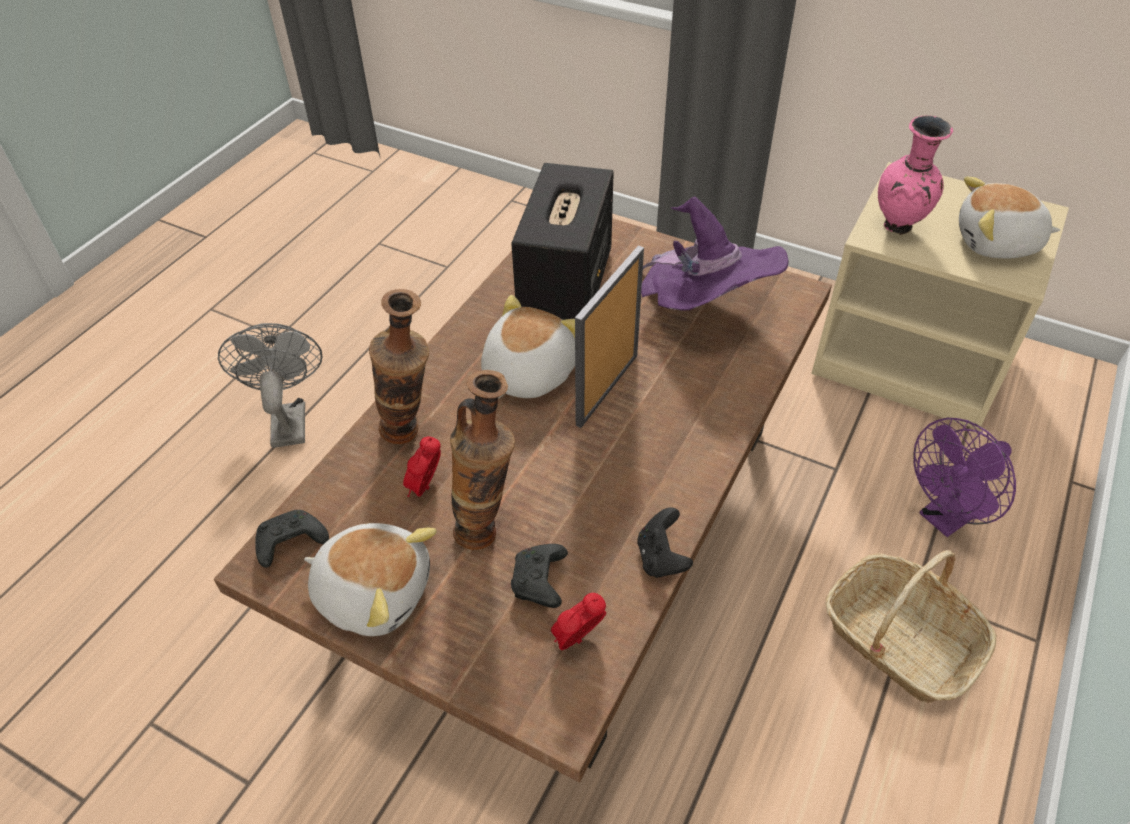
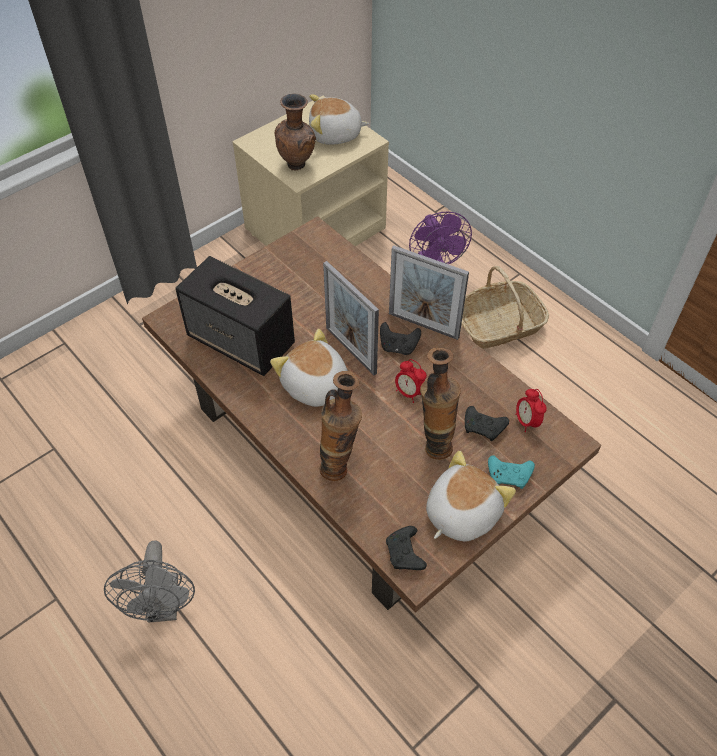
camera: 70 degrees left, 5 degrees up
grey fan [218,323,322,448] -> grey fan turned 105 degrees counterclockwise [104,540,195,623]
alarm clock [403,437,441,497] -> alarm clock moved to [395,359,427,403]
black game controller [637,507,693,578] -> black game controller moved to [380,322,421,355]
purple hat [641,197,788,311] -> none
pink vase [878,116,953,235] -> brown vase [275,93,316,171]
plush toy [959,177,1060,259] -> plush toy turned 60 degrees clockwise [309,94,369,145]
none -> picture frame [389,245,469,340]
none -> turquoise game controller [488,455,535,489]

